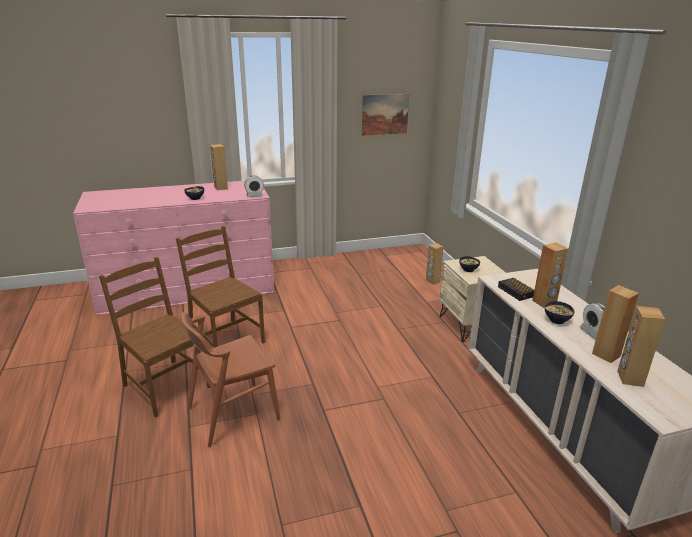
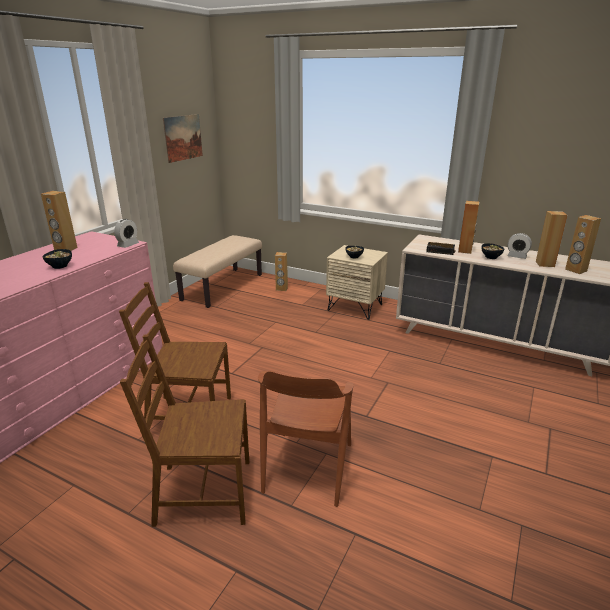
camera: 45 degrees left, 0 degrees up
none -> beige bench [173,235,262,308]

